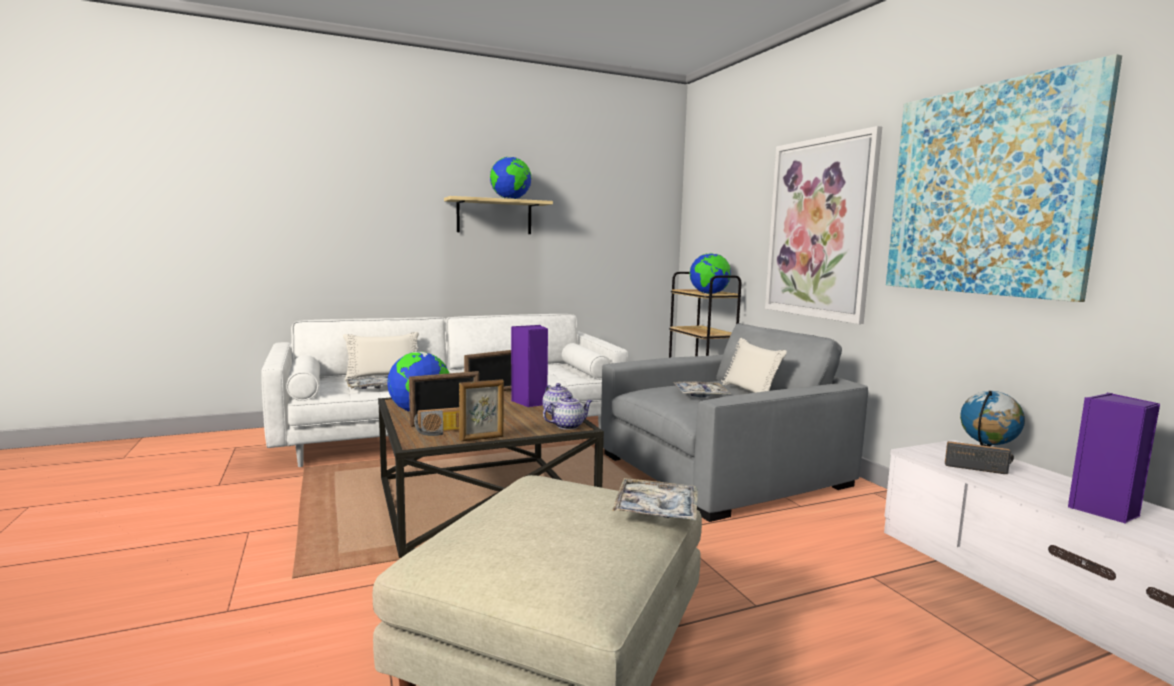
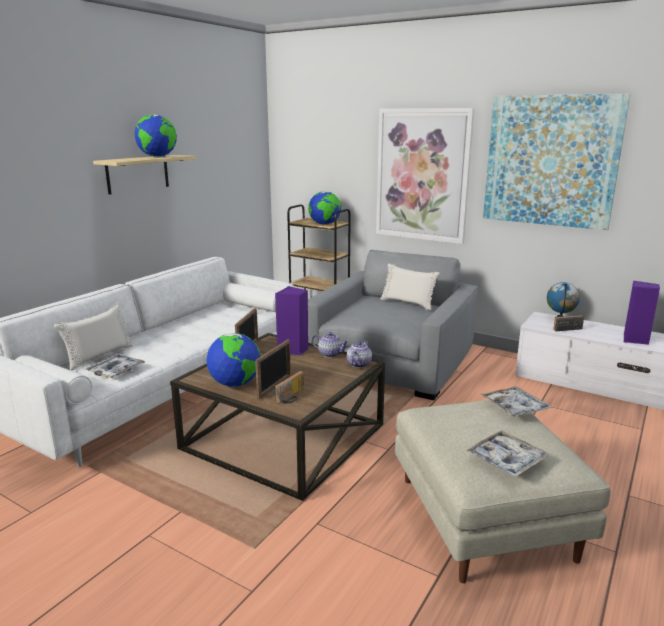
camera: 35 degrees left, 10 degrees up
picture frame [459,379,504,441] -> none
tray [673,382,731,397] -> tray moved to [466,430,549,477]

